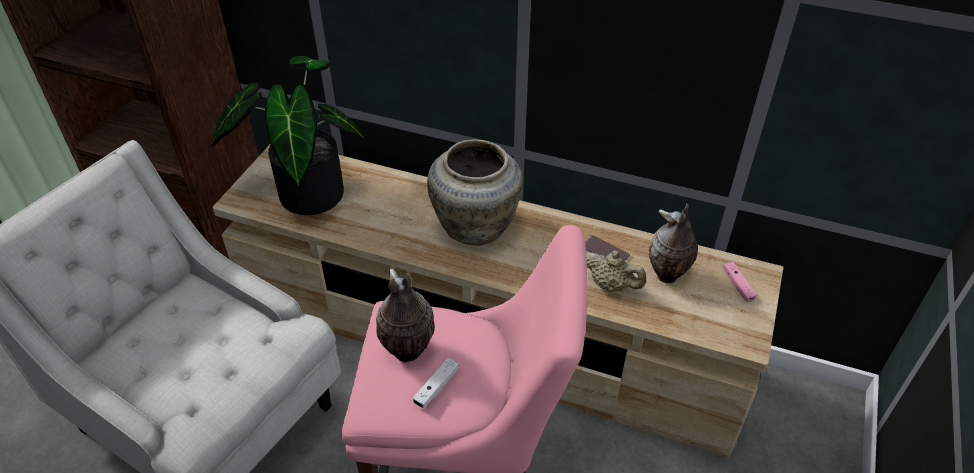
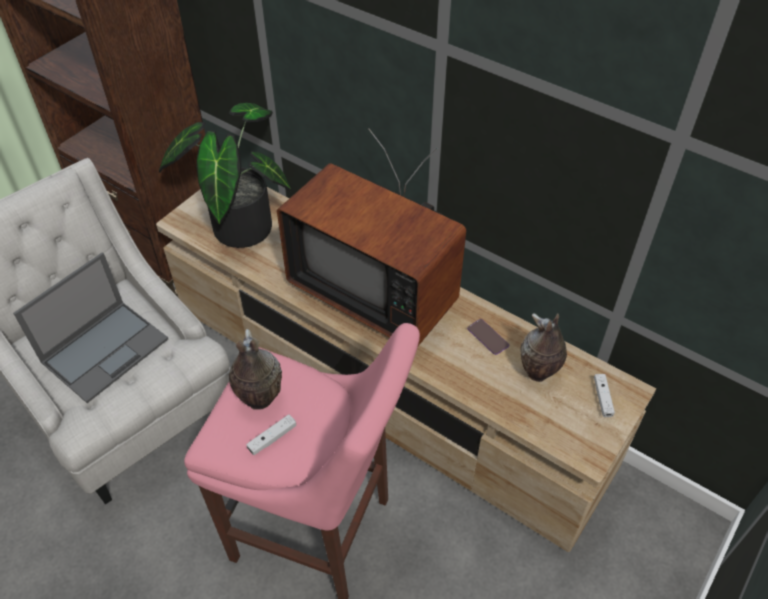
camera: 15 degrees right, 5 degrees up
beige vase [427,139,523,246] -> television [277,128,466,346]
beige teapot [586,250,646,292] -> none
pink game controller [723,262,757,303] -> white game controller [594,374,615,417]
none -> laptop [13,252,168,403]

